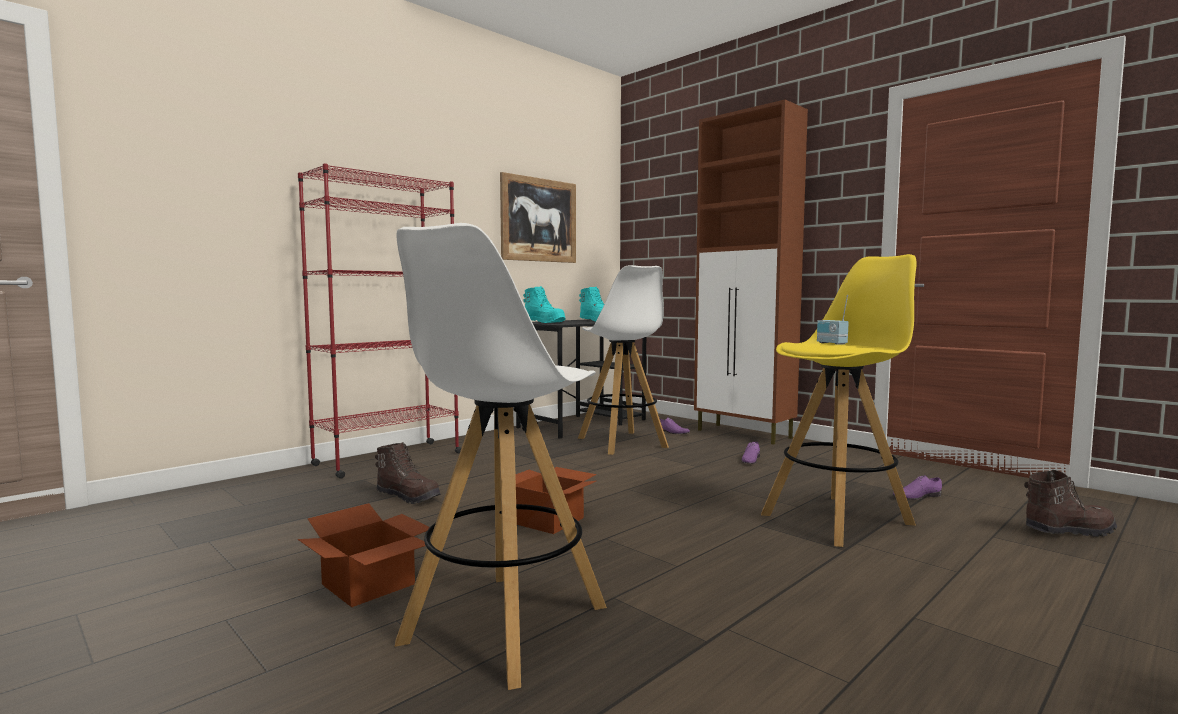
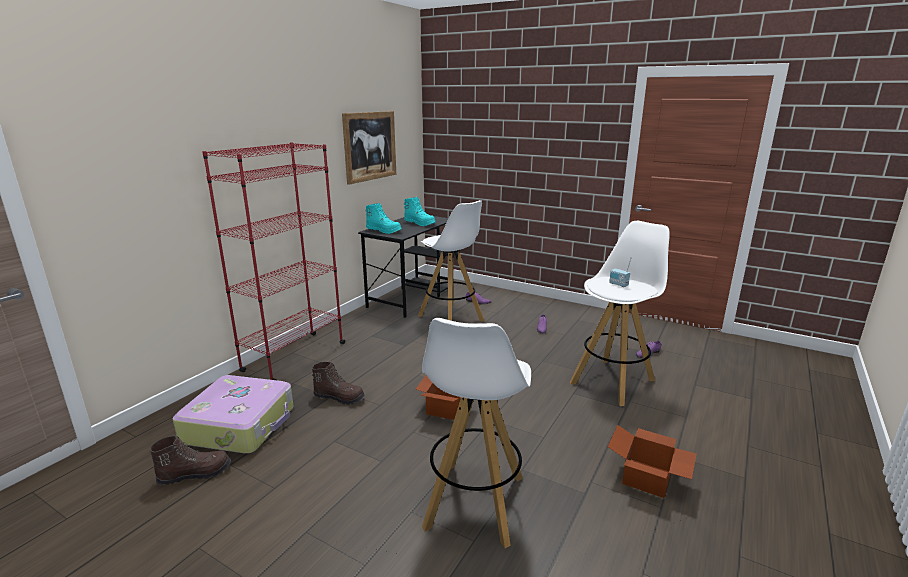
camera: 15 degrees left, 15 degrees up
cardboard box [298,503,430,607] -> cardboard box moved to [608,425,696,498]
brown cabinet [694,100,808,445] -> none
yellow stool [761,254,916,547] -> white stool [570,221,670,406]
brown boot [1024,470,1117,537] -> brown boot moved to [150,435,231,485]
none -> suitcase [173,375,293,454]

